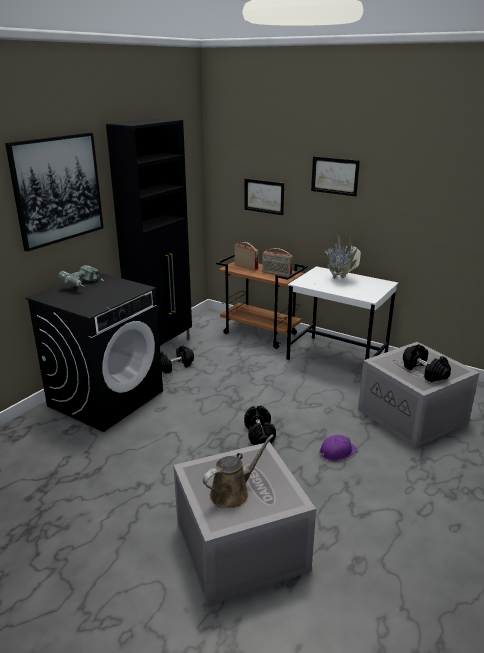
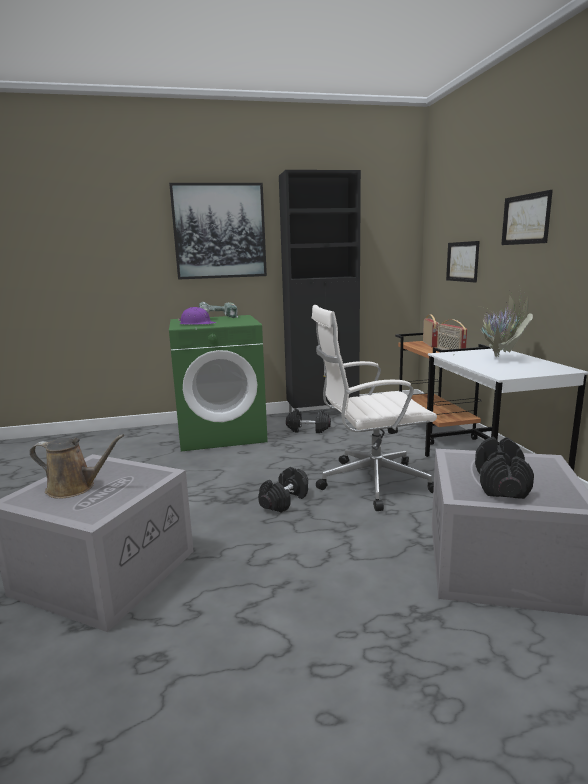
camera: 45 degrees right, 10 degrees down
black washing machine [26,273,163,432] -> green washing machine [169,315,268,451]
purple hard hat [319,435,358,461] -> purple hard hat moved to [178,307,216,325]
none -> white office chair [312,305,437,511]

